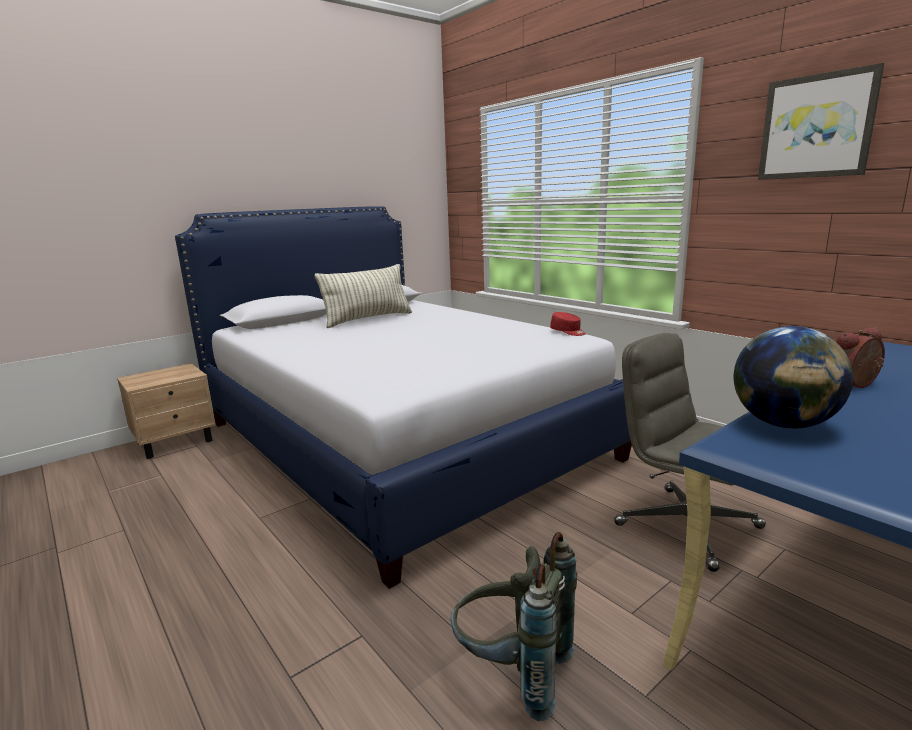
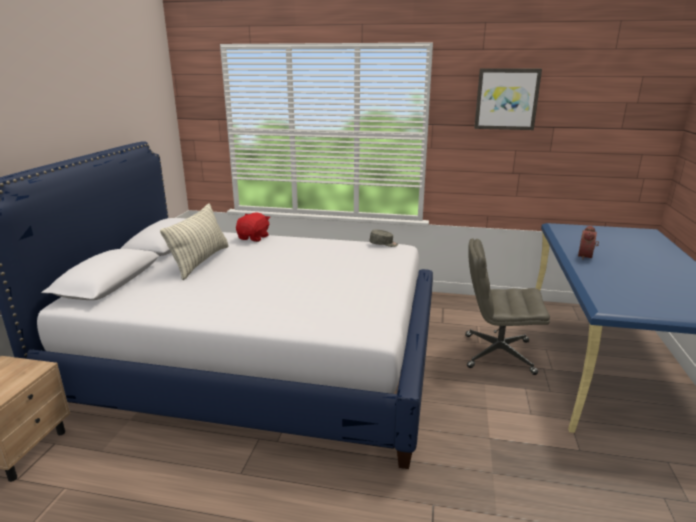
camera: 40 degrees left, 5 degrees up
grey backpack [451,532,577,721] -> none
red cap [550,312,586,336] -> grey cap [370,230,398,247]
globe [733,326,853,429] -> none
none -> red plush toy [236,213,270,242]

